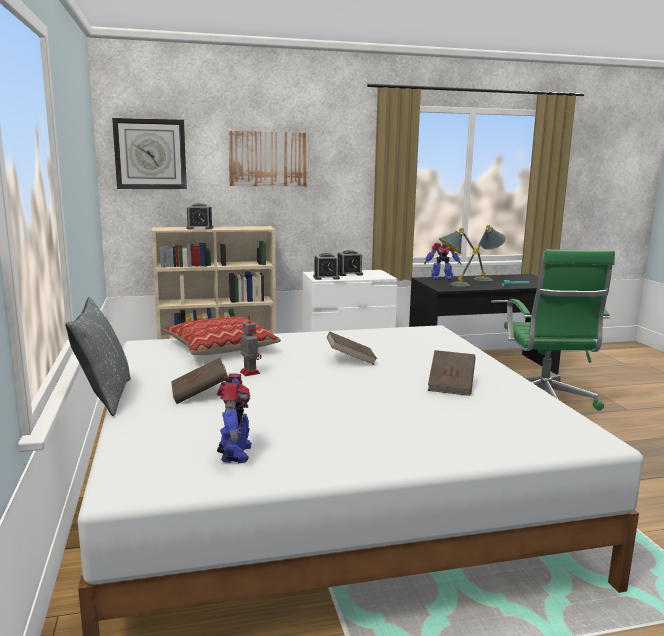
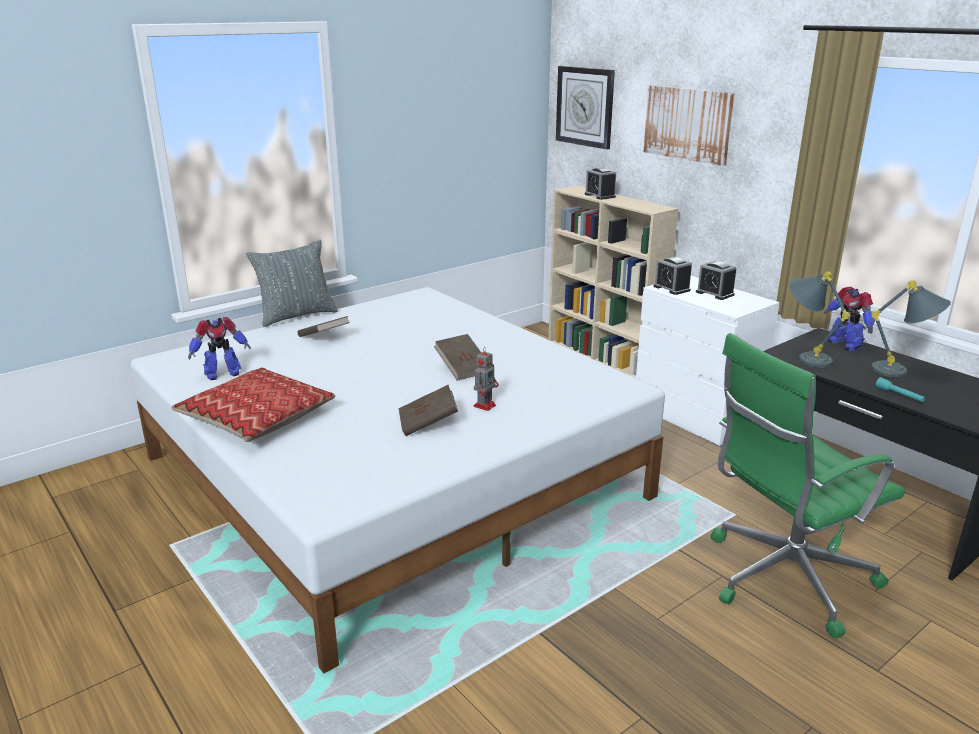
camera: 65 degrees right, 10 degrees up
pillow [164,316,281,355] -> pillow moved to [171,367,335,442]
toy robot [240,316,261,376] -> toy robot moved to [473,347,498,411]

